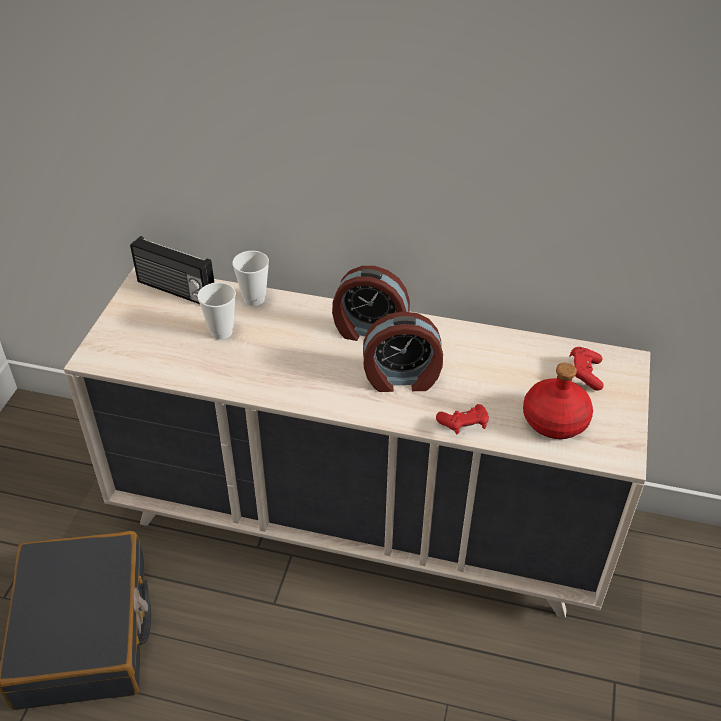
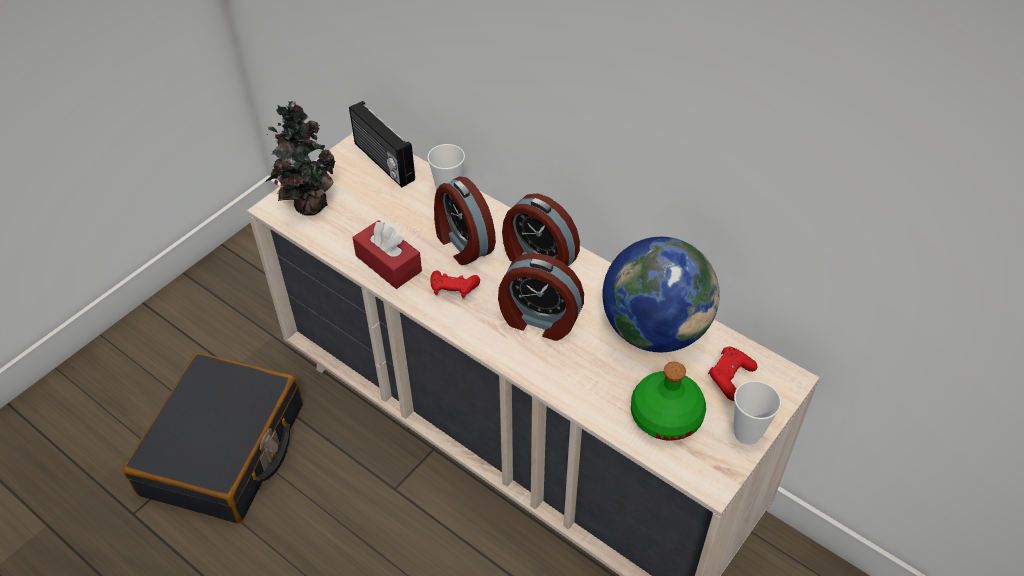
camera: 25 degrees right, 5 degrees up
cup [197,282,236,340] -> cup moved to [733,381,781,445]
red game controller [436,404,489,434] -> red game controller moved to [430,270,480,298]
red bottle [523,363,593,439] -> green bottle [631,362,706,441]
none -> potted plant [265,101,335,215]
none -> red tissue box [352,220,422,289]
none -> alarm clock [434,177,496,265]
none -> globe [602,237,720,352]

